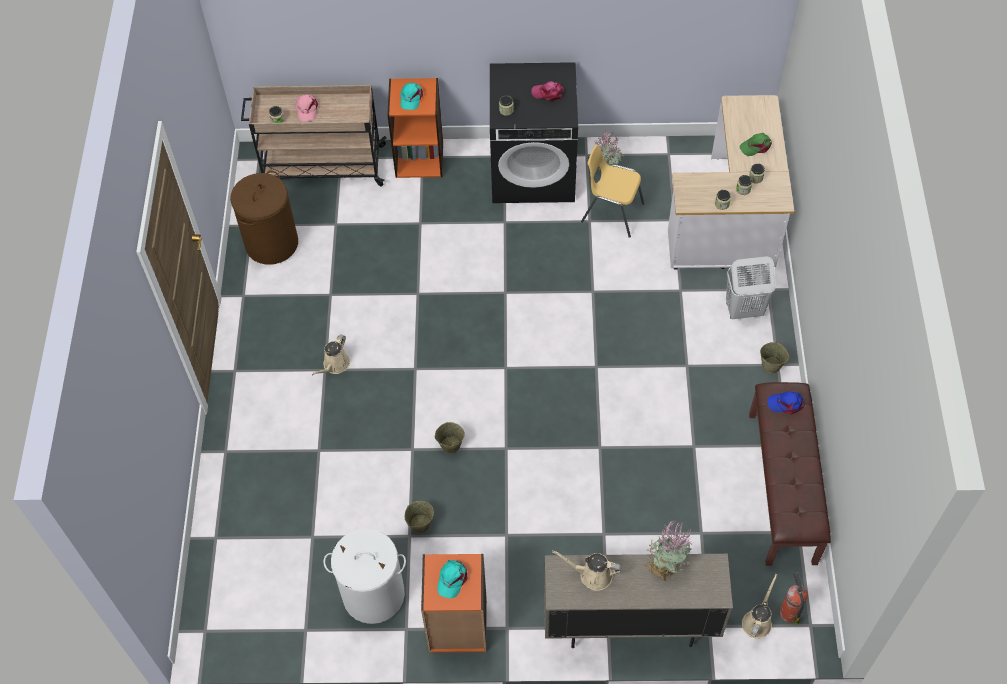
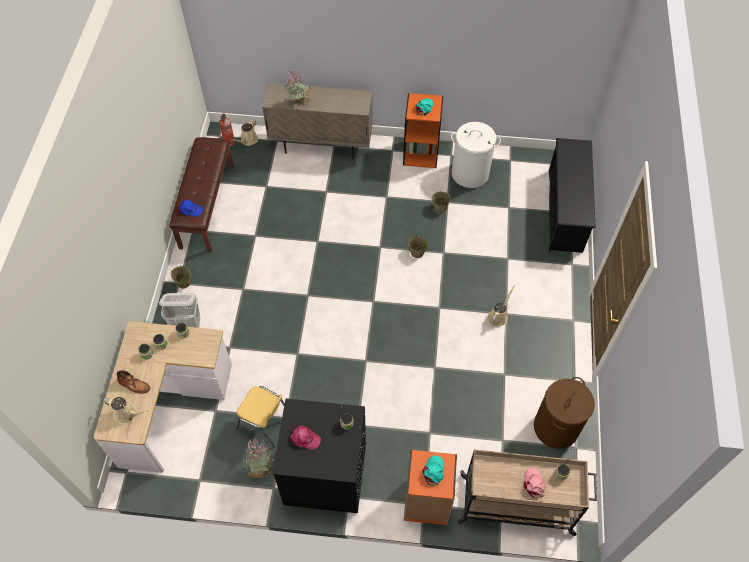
camera: 175 degrees left, 0 degrees up
beige watering can [552,550,622,591] -> beige watering can moved to [102,397,148,424]
green cap [739,133,772,156] -> brown boot [116,370,150,394]
none -> black shoe rack [549,138,596,253]

